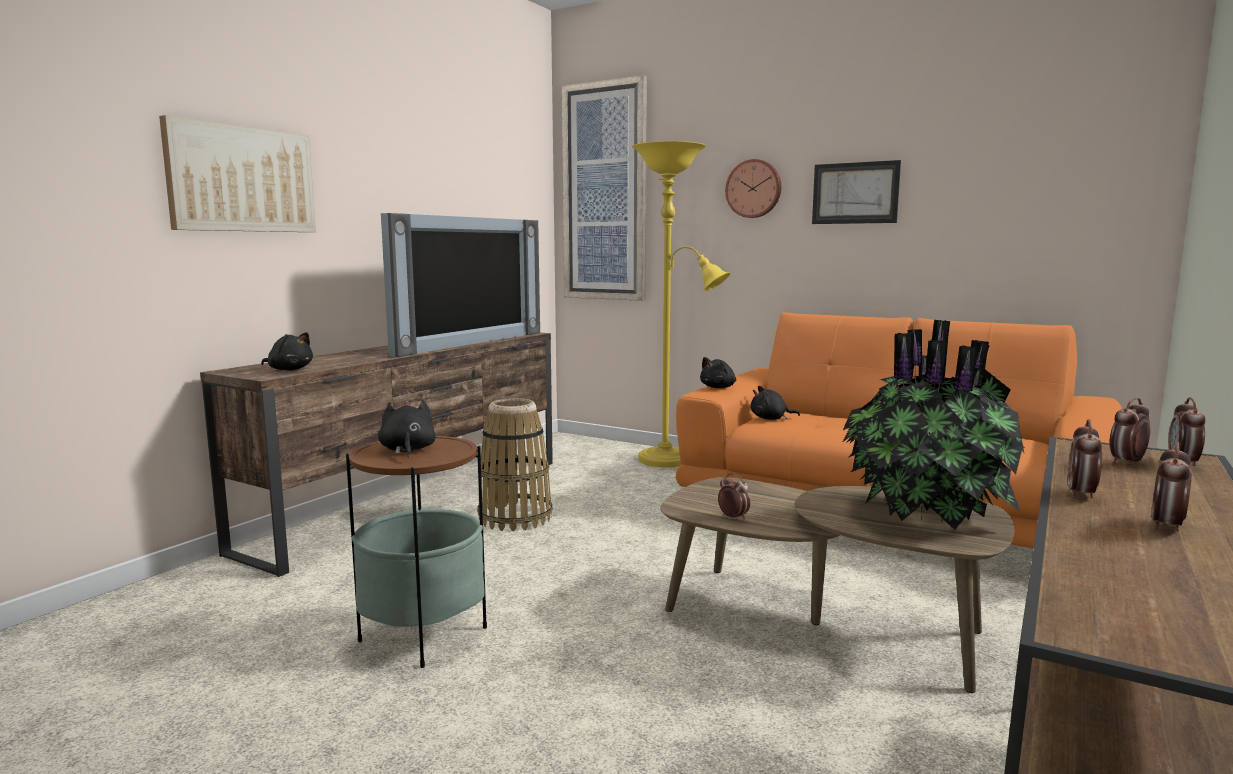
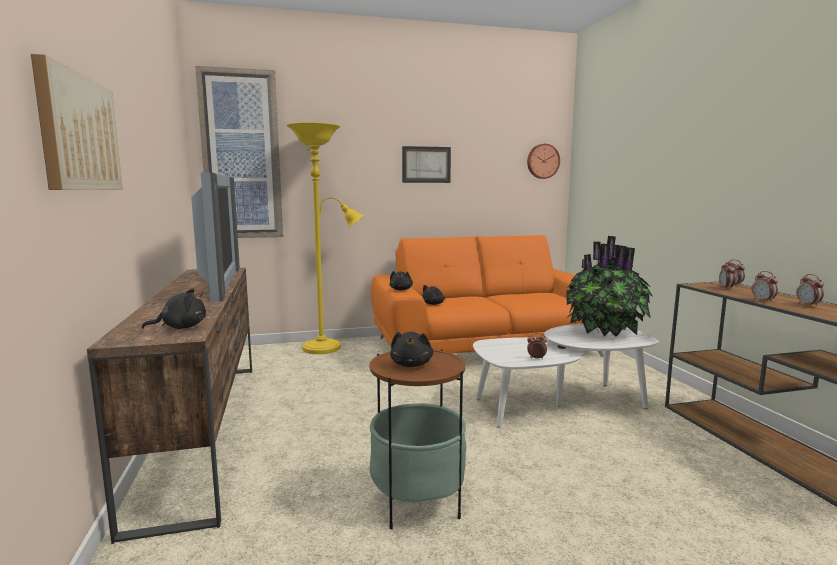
camera: 45 degrees left, 0 degrees up
black plush toy [378,400,436,458] -> black plush toy turned 120 degrees counterclockwise [390,332,433,367]
basket [477,398,553,531] -> none
brown coffee table [660,477,1014,693] -> white coffee table [473,324,659,428]
wall clock [725,159,781,218] -> wall clock moved to [527,144,560,179]

